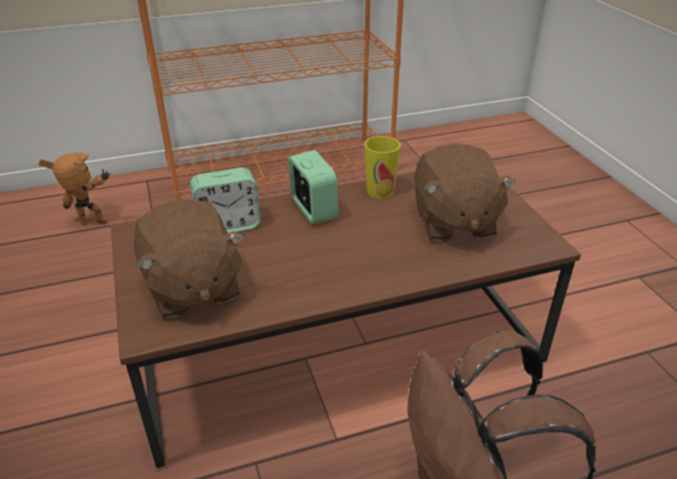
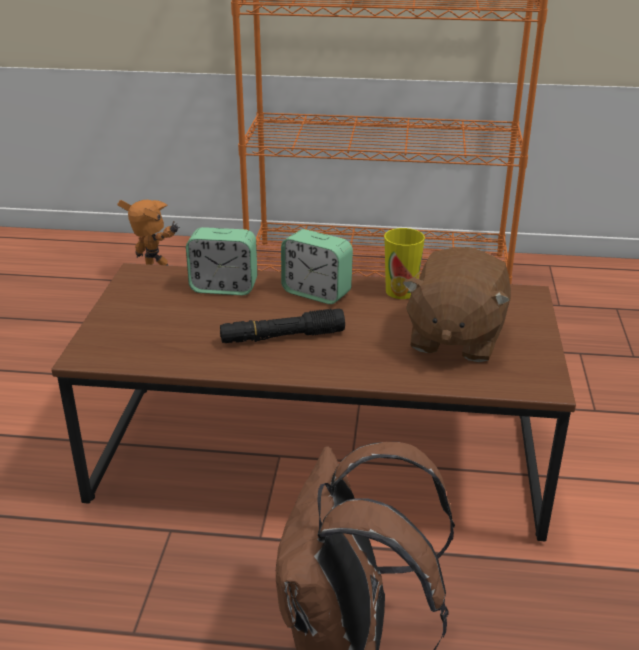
camera: 25 degrees right, 5 degrees down
brown plush toy [134,199,245,318] -> none
alarm clock [288,150,339,224] -> alarm clock turned 120 degrees clockwise [281,229,353,304]
none -> black flashlight [220,309,345,343]

